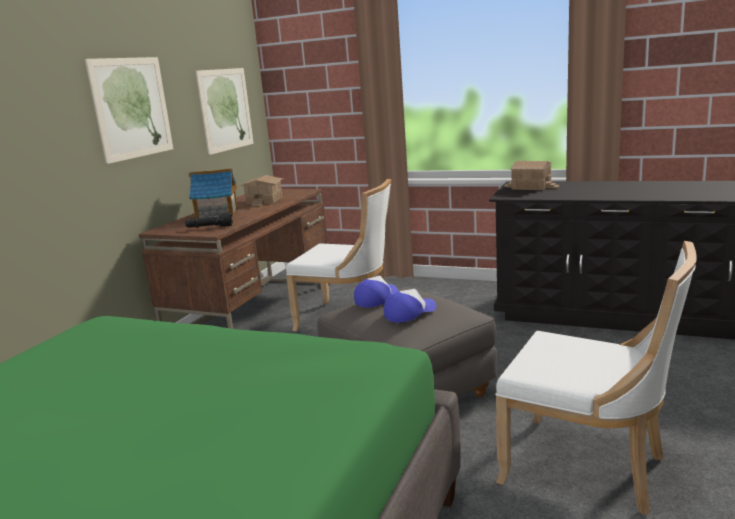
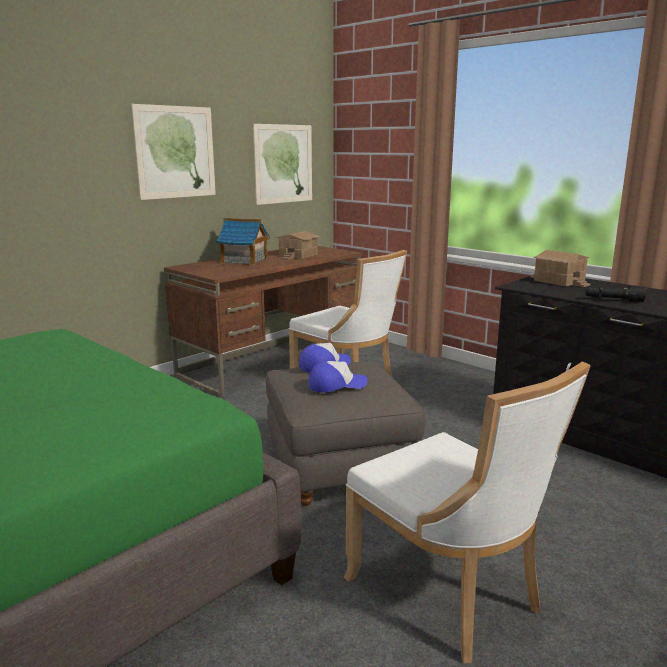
camera: 20 degrees right, 0 degrees up
black flashlight [185,213,233,228] -> black flashlight moved to [585,286,646,302]

